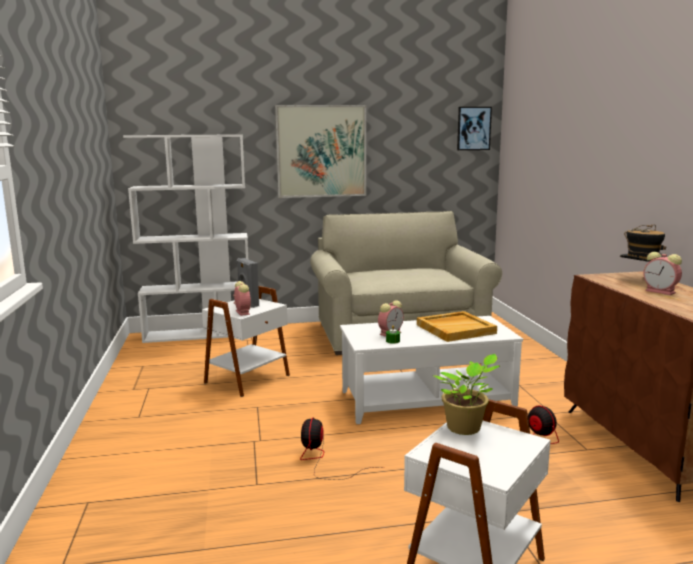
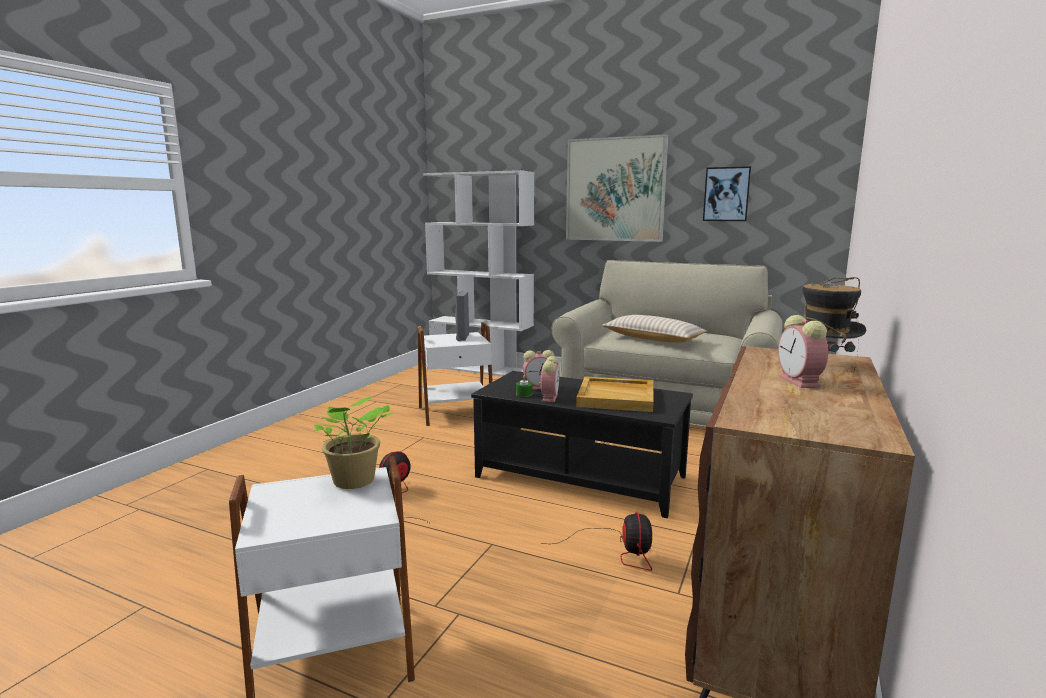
camera: 35 degrees right, 0 degrees up
alarm clock [233,281,251,316] -> alarm clock moved to [539,356,559,402]
white coffee table [340,316,523,424] -> black coffee table [471,371,693,518]
picture [457,107,492,150] -> picture moved to [703,166,751,221]
none -> beige pillow [602,315,707,343]

